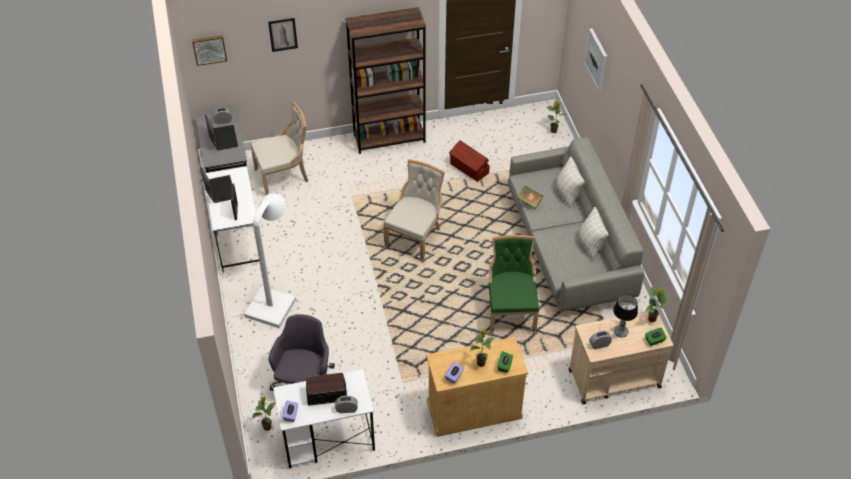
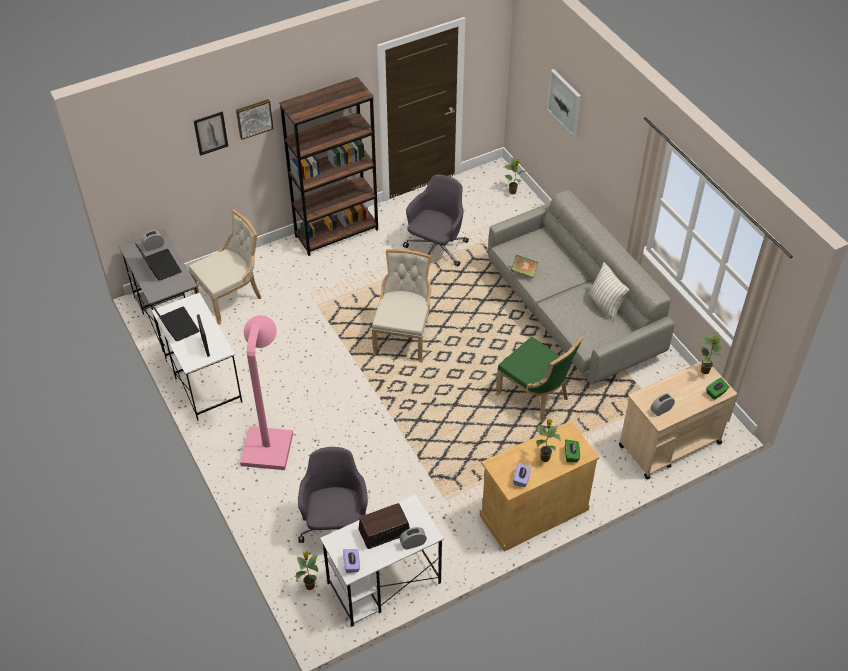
camera: 15 degrees left, 0 degrees up
picture [192,35,227,66] -> picture moved to [236,99,273,140]
white floor lamp [244,193,296,328] -> pink floor lamp [240,315,293,470]
brown storage box [449,140,490,182] -> grey office chair [403,174,469,267]
green chair [489,235,539,335] -> green chair turned 150 degrees clockwise [495,336,583,422]
pillow [556,156,585,208] -> none
table lamp [613,294,638,338] -> none

